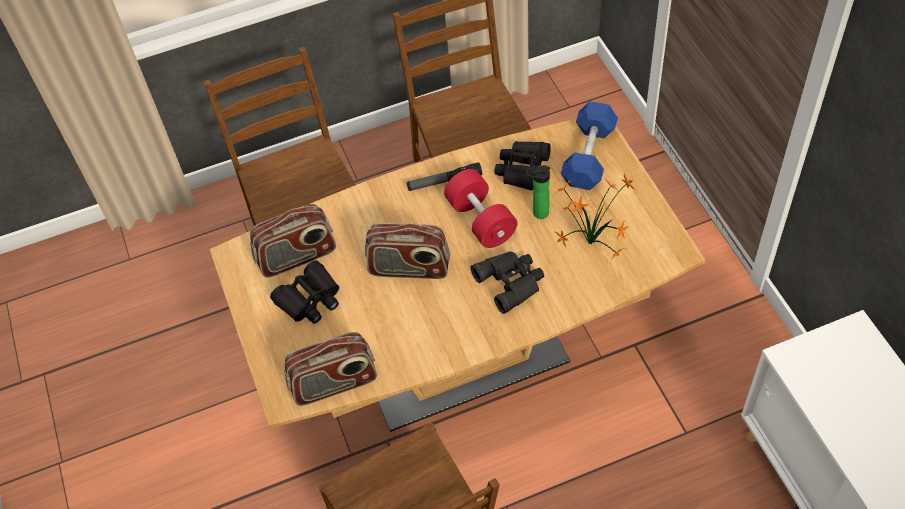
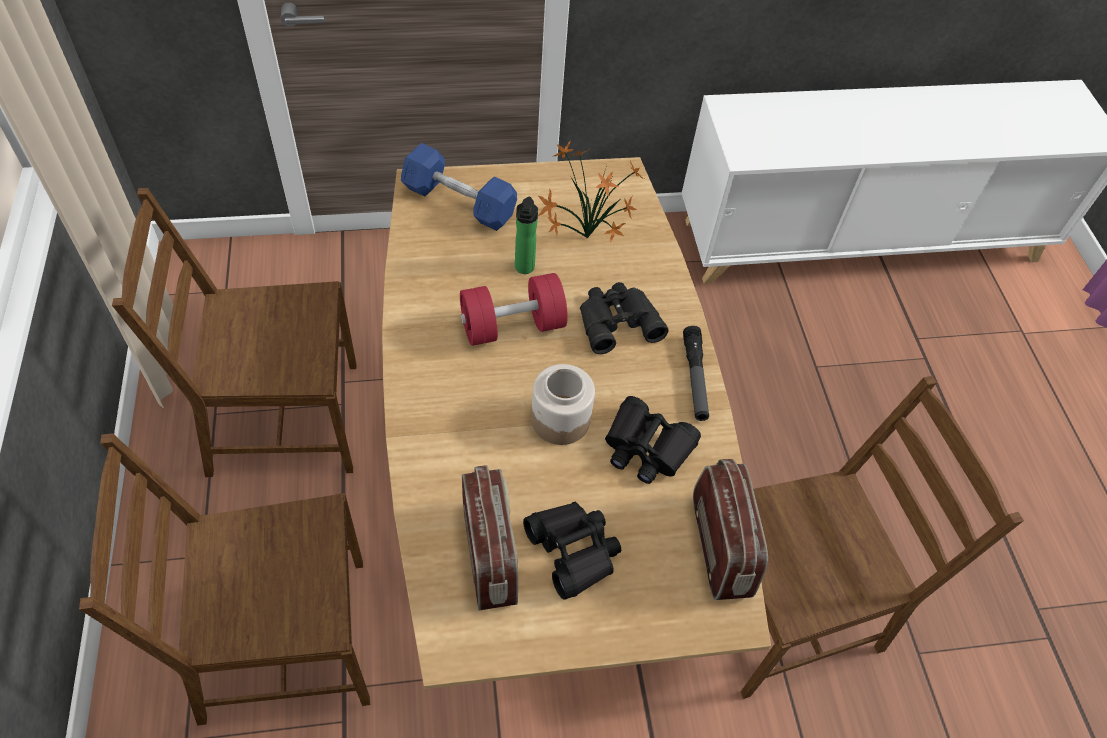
camera: 85 degrees left, 0 degrees up
radio [365,223,450,279] -> jar [531,364,595,445]
flashlight [407,162,482,191] -> flashlight moved to [683,326,709,421]
black binoculars [494,141,551,191] -> black binoculars moved to [605,396,701,484]

